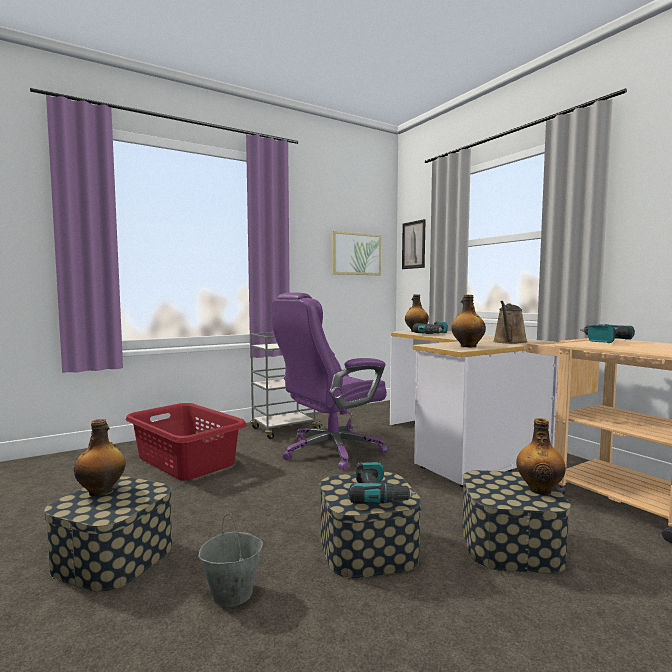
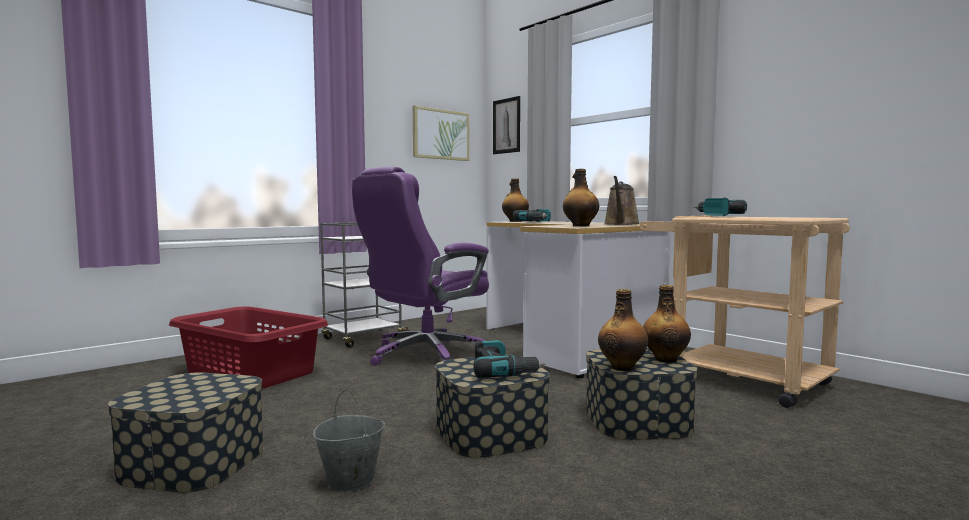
camera: 10 degrees left, 0 degrees up
bottle [74,419,126,496] -> bottle moved to [598,289,648,371]

